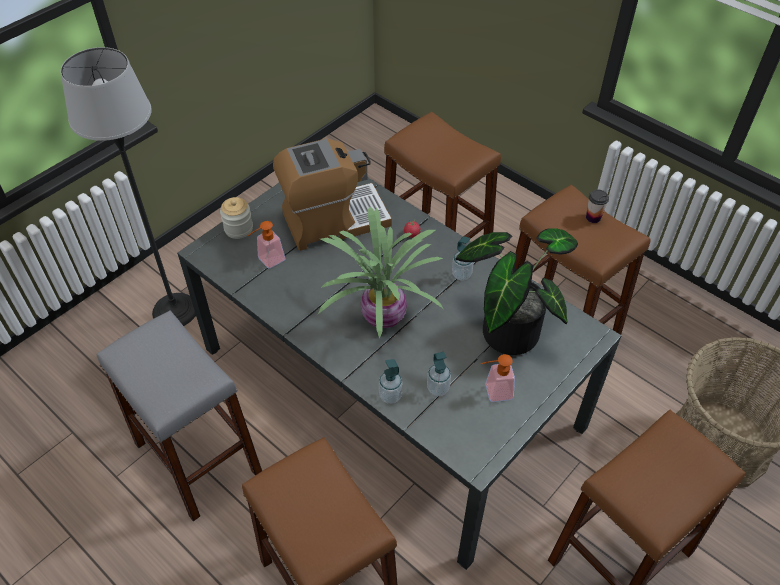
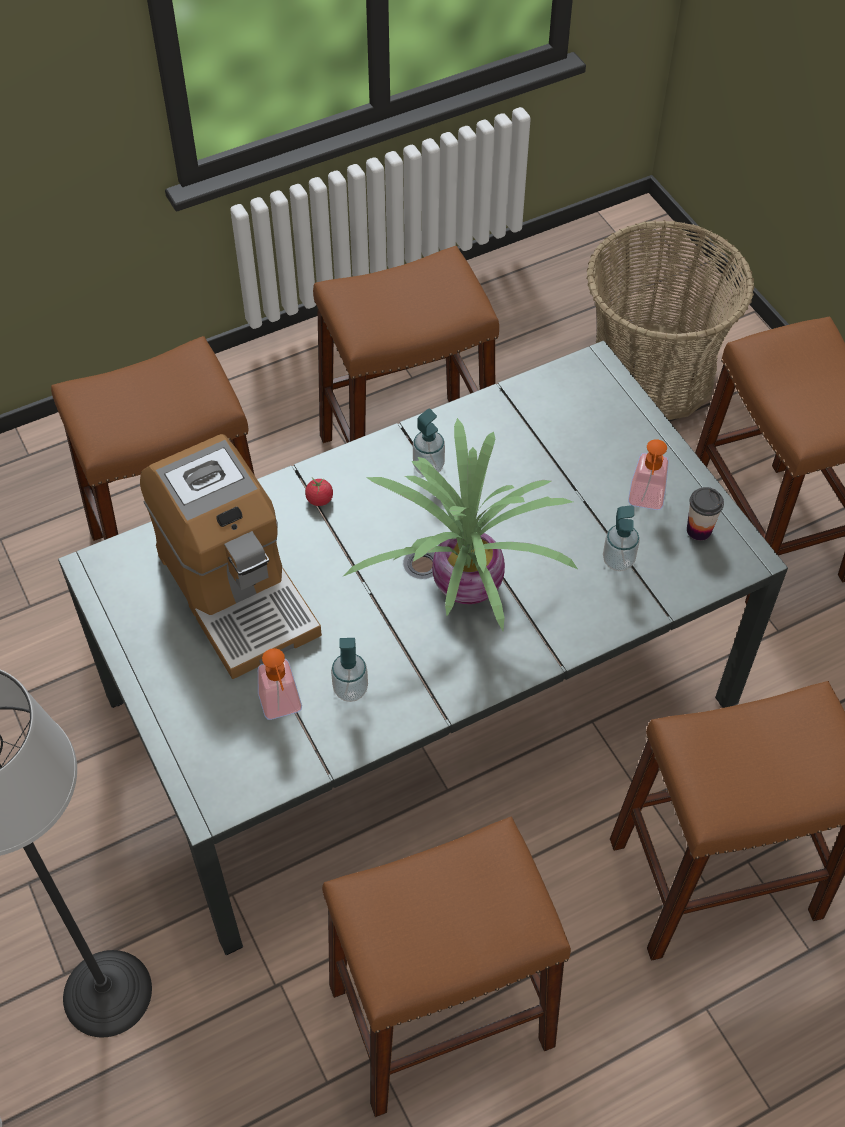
camera: 70 degrees left, 5 degrees up
grey stool [97,310,262,521] -> brown stool [322,817,571,1117]
jar [220,197,253,239] -> none
coffee machine [273,139,392,251] -> coffee machine turned 150 degrees clockwise [140,434,322,679]
soap dispenser [379,359,402,404] -> soap dispenser moved to [331,638,368,702]
potted plant [455,229,578,355] -> none
cup [586,190,609,223] -> cup moved to [687,487,724,541]

